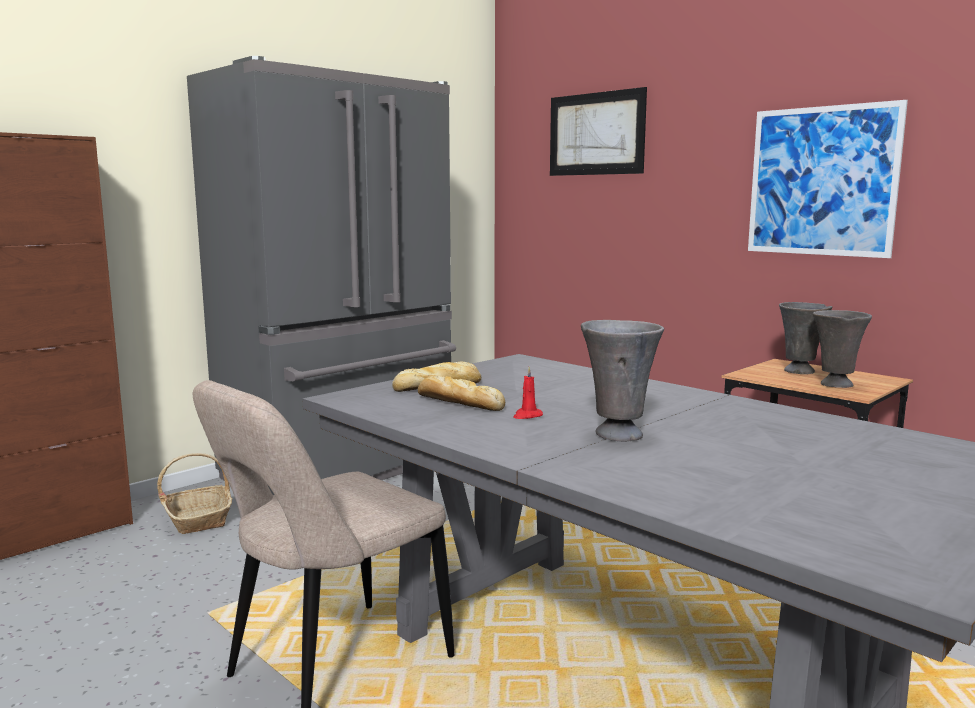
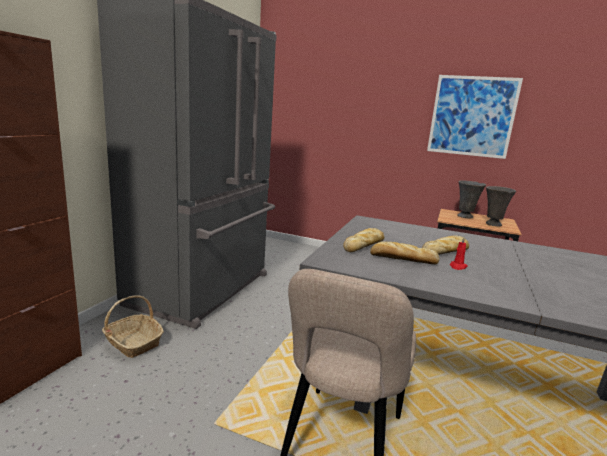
camera: 25 degrees left, 5 degrees up
picture [550,87,647,176] -> none
grey vase [581,320,664,442] -> none
none -> bread [422,235,469,255]

